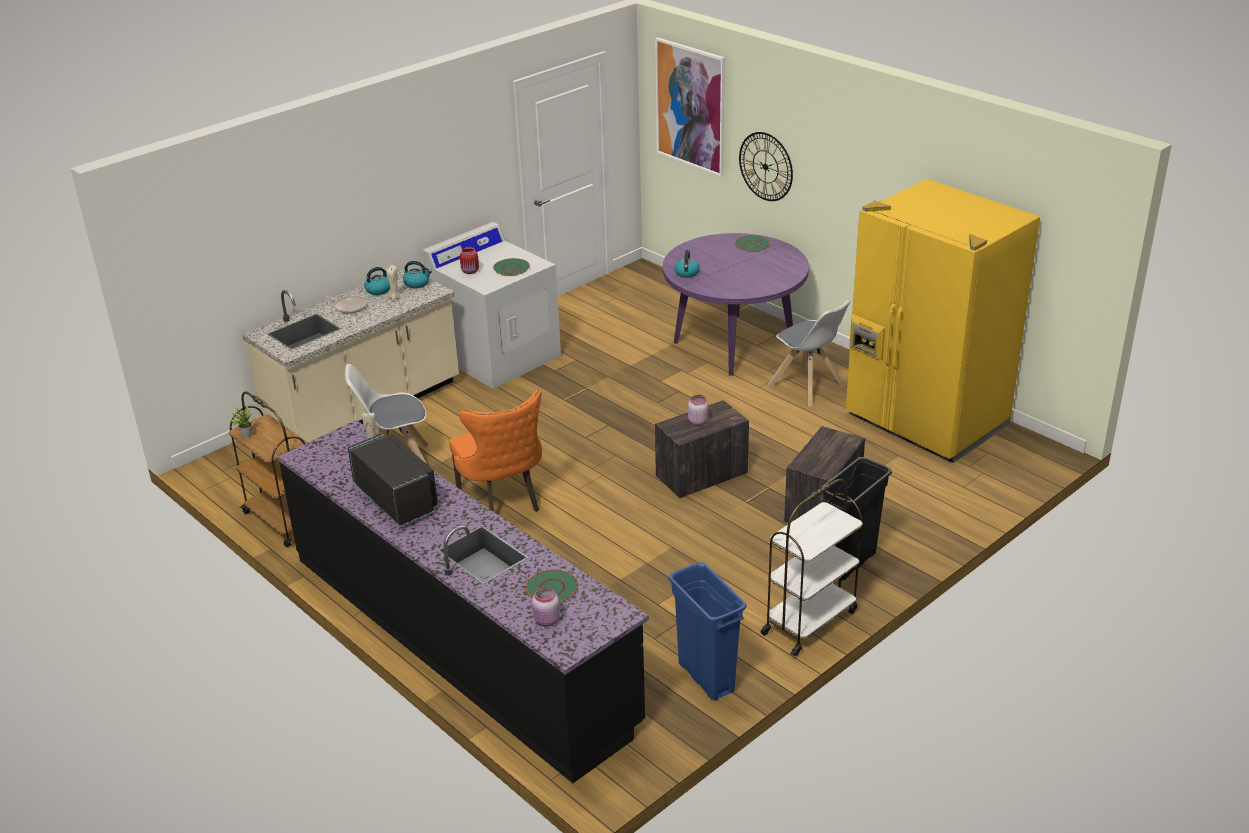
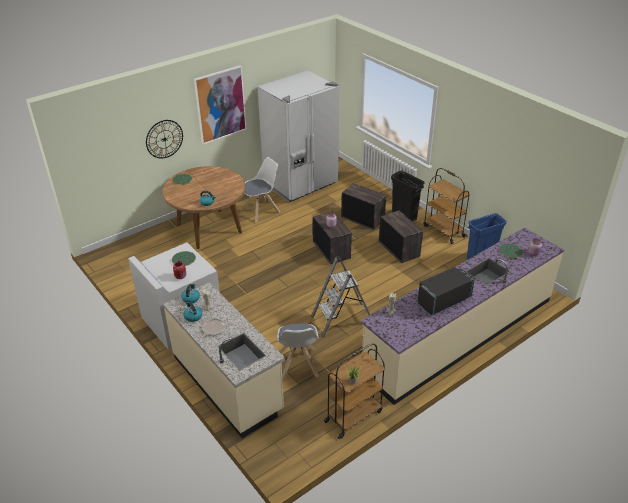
camera: 85 degrees left, 5 degrees up
black counter [278,420,649,783] -> beige counter [361,227,564,405]
orange chair [449,389,542,512] -> grey step ladder [311,256,370,337]
picture [655,38,725,176] -> picture moved to [194,65,247,145]
purple dining table [663,233,809,376] -> brown dining table [163,166,245,249]
white cart [761,479,863,656] -> brown cart [424,168,469,244]
yellow fridge [846,179,1040,463] -> white fridge [258,70,340,203]
none -> crate [379,210,423,263]

